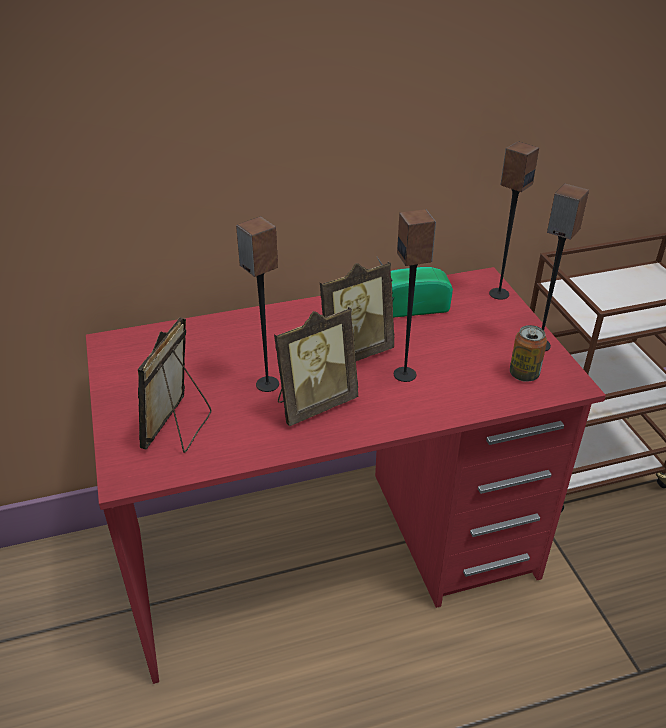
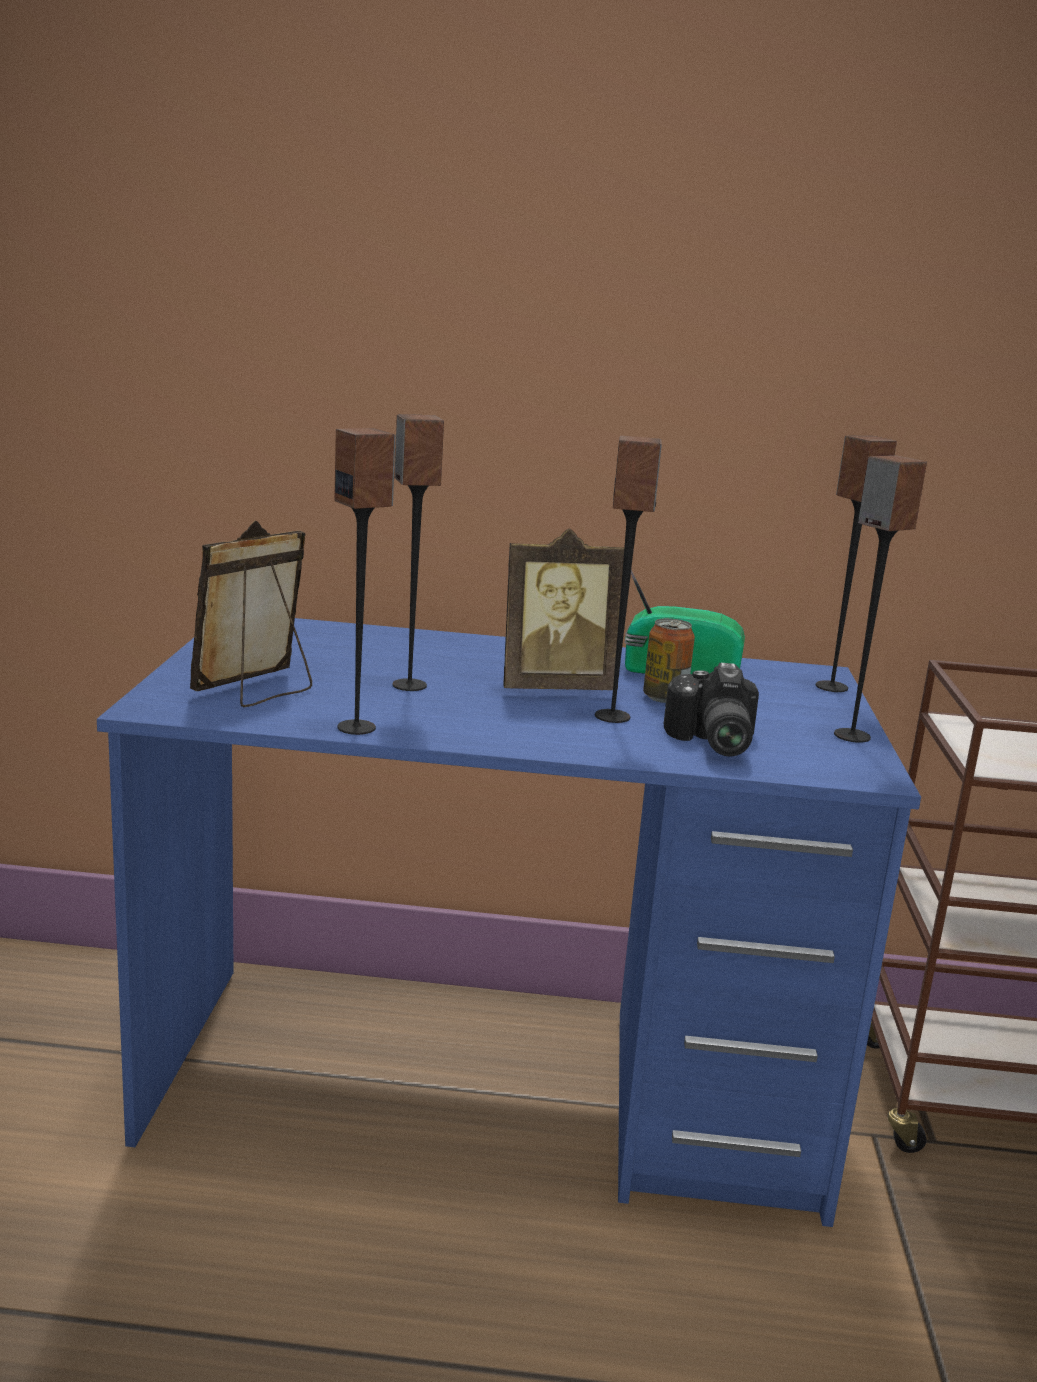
camera: 20 degrees right, 20 degrees down
red desk [86,267,606,684] -> blue desk [97,618,921,1227]
picture frame [274,307,358,426] -> none
can [510,325,547,382] -> can moved to [643,618,695,703]
none -> speaker [334,428,395,735]
none -> camera [664,663,759,757]

